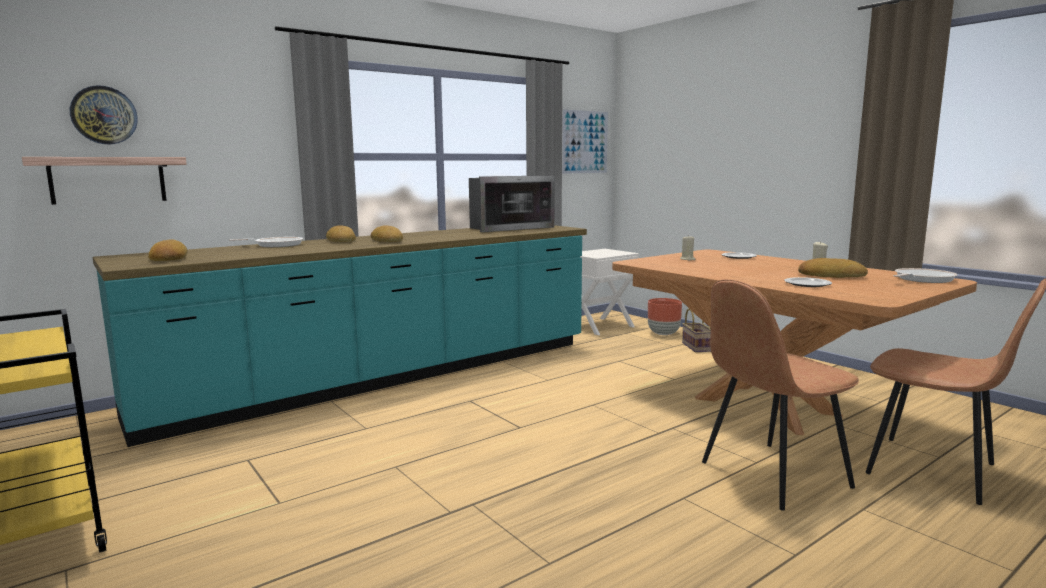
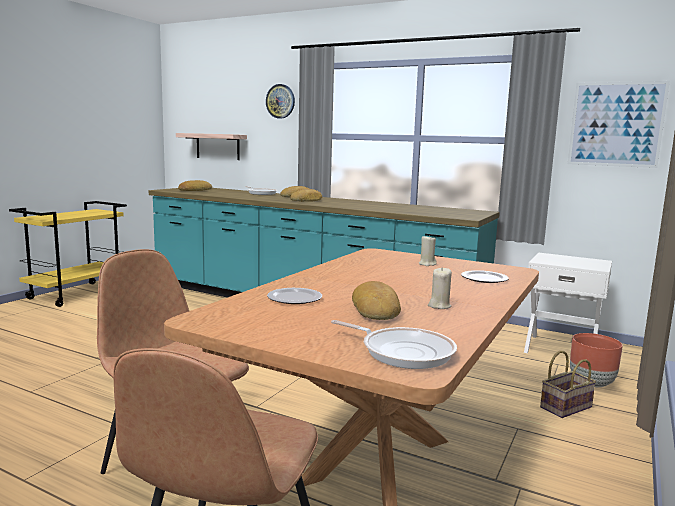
camera: 65 degrees right, 0 degrees up
wall clock [70,85,138,144] -> wall clock moved to [266,84,295,119]
microwave [469,175,554,232] -> none

